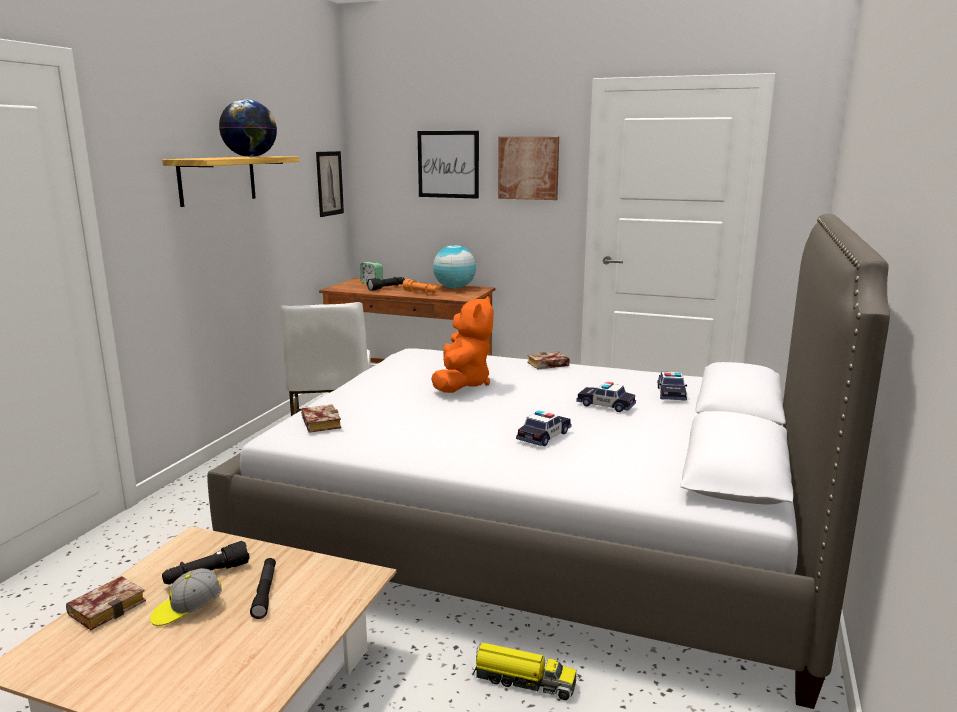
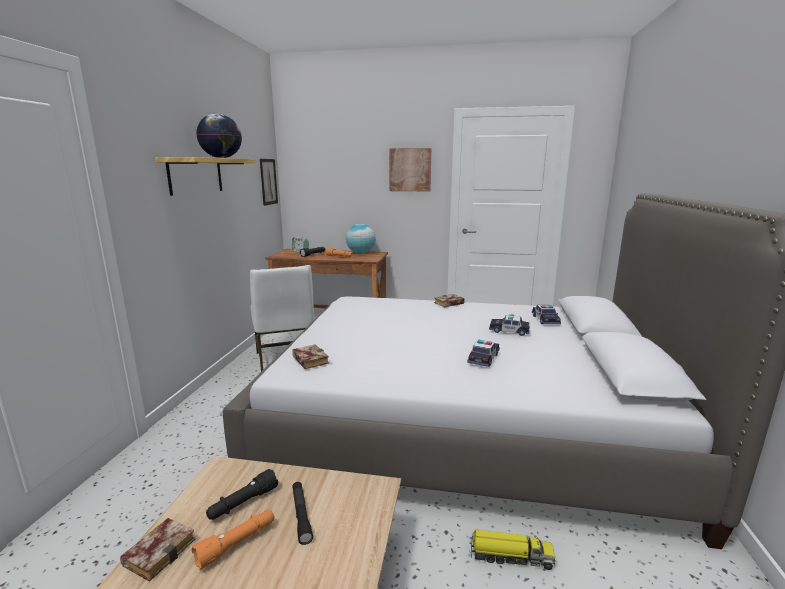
camera: 10 degrees left, 0 degrees up
cap [150,568,222,626] -> orange flashlight [191,510,274,570]
picture [417,131,479,199] -> none
orange plush toy [431,296,493,393] -> none

